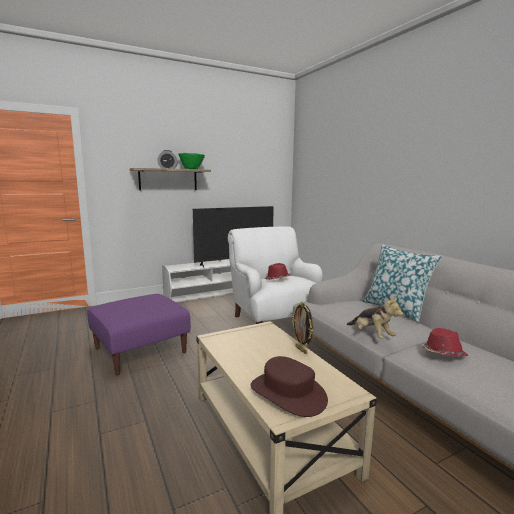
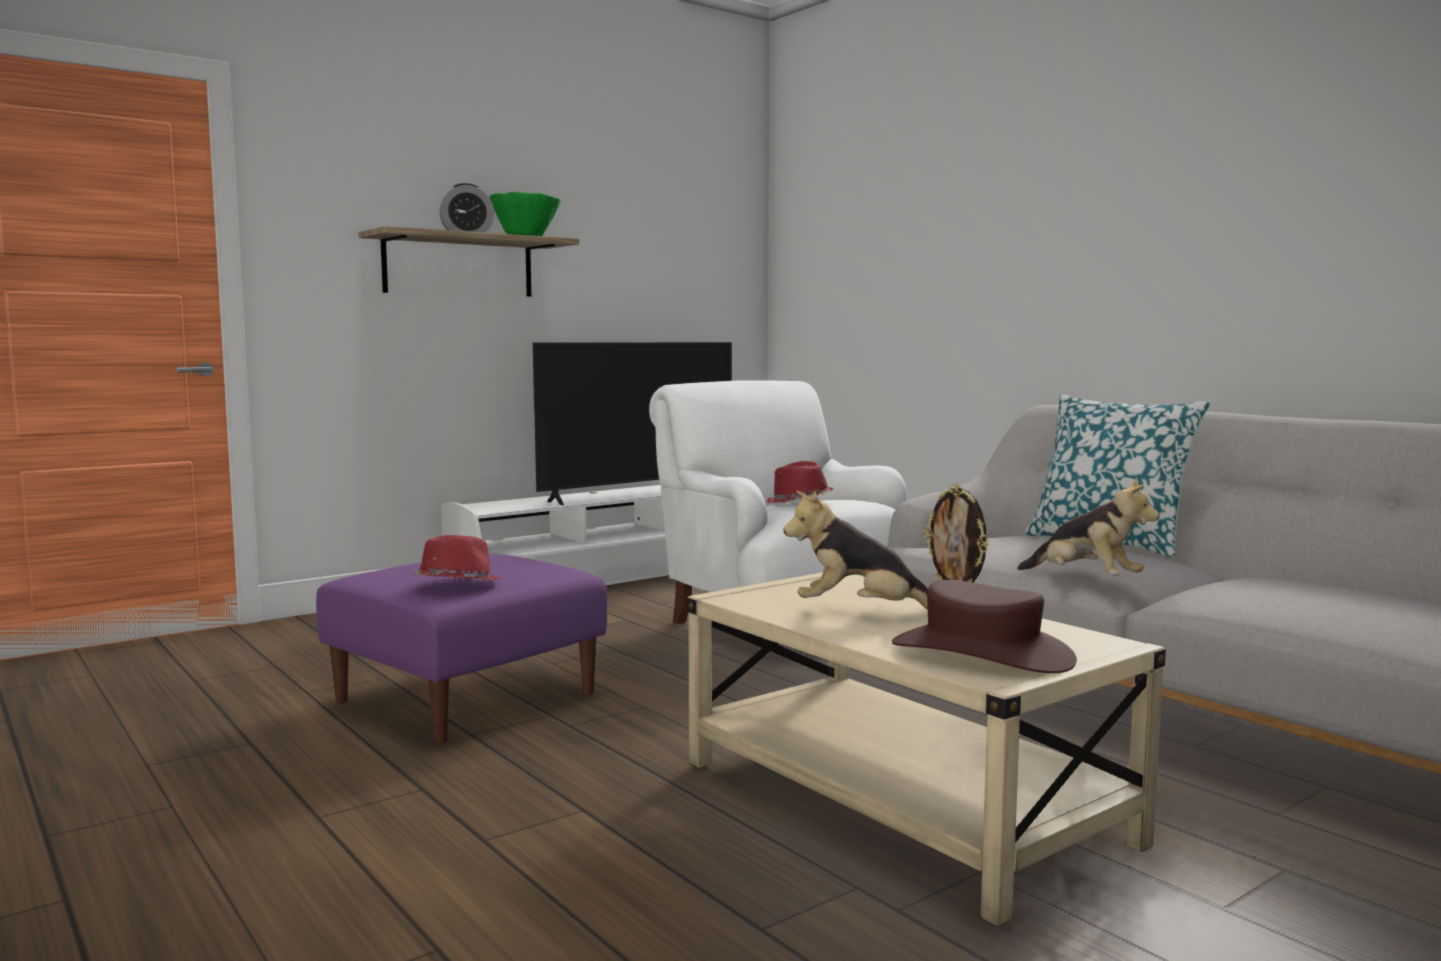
camera: 10 degrees left, 5 degrees down
red hat [422,328,468,357] -> red hat moved to [414,535,500,580]
none -> plush toy [783,491,928,610]

